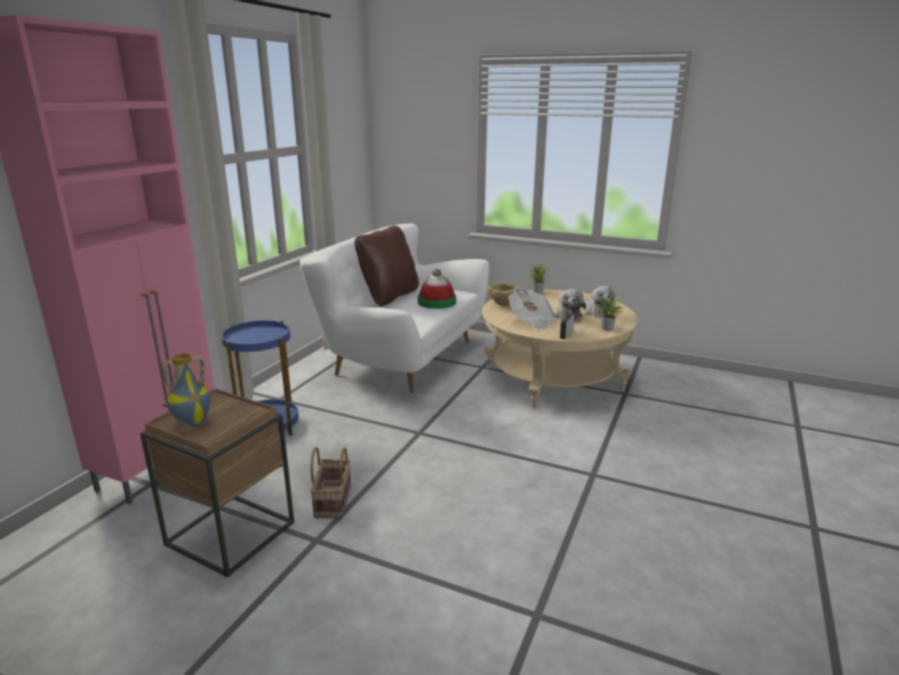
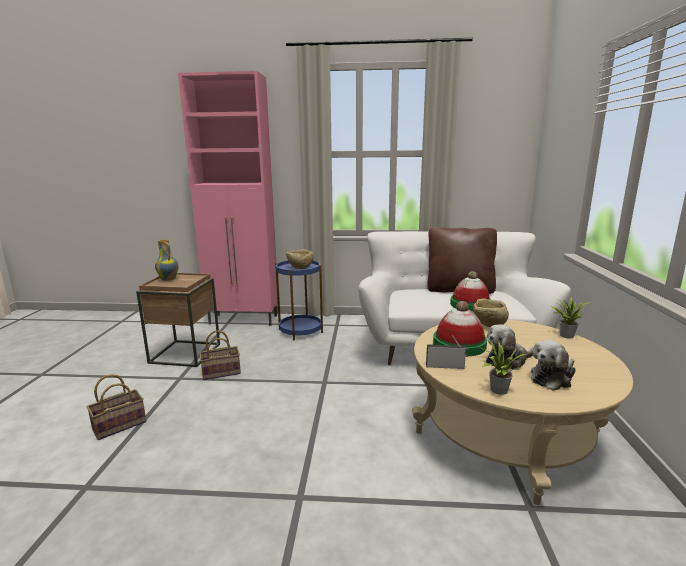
camera: 70 degrees right, 5 degrees down
newspaper [508,288,557,331] -> hat [433,301,487,356]
none -> basket [87,374,146,440]
none -> beige bowl [286,249,313,269]

